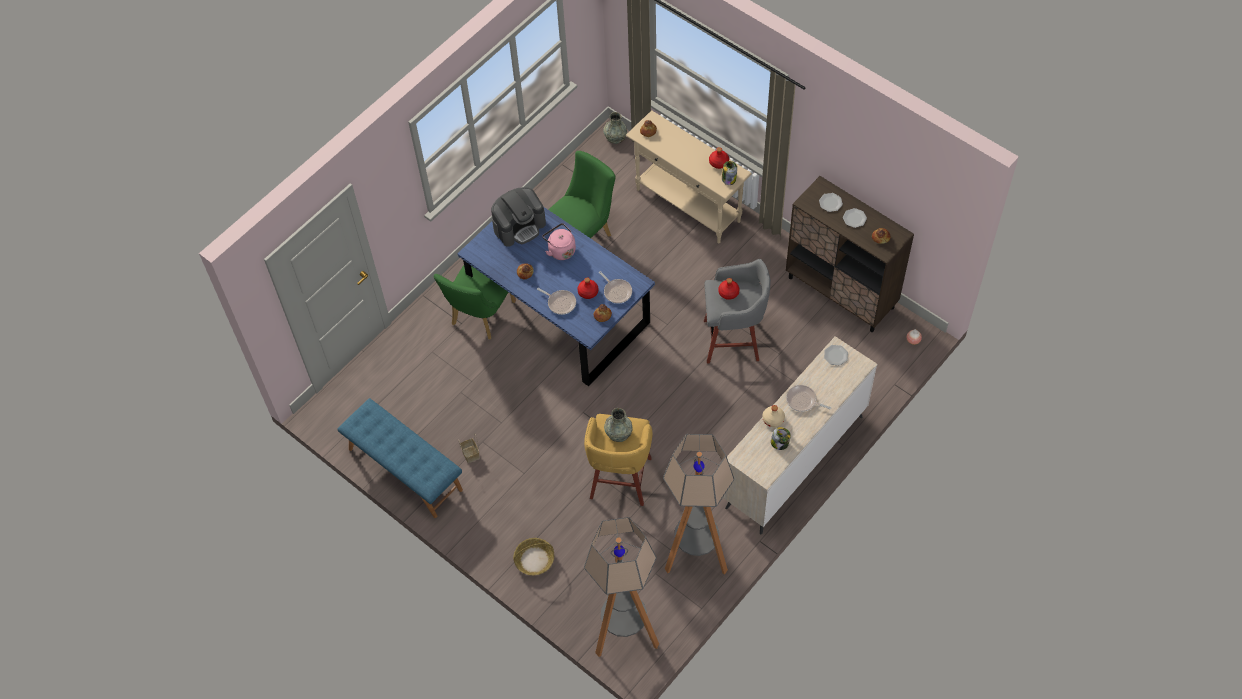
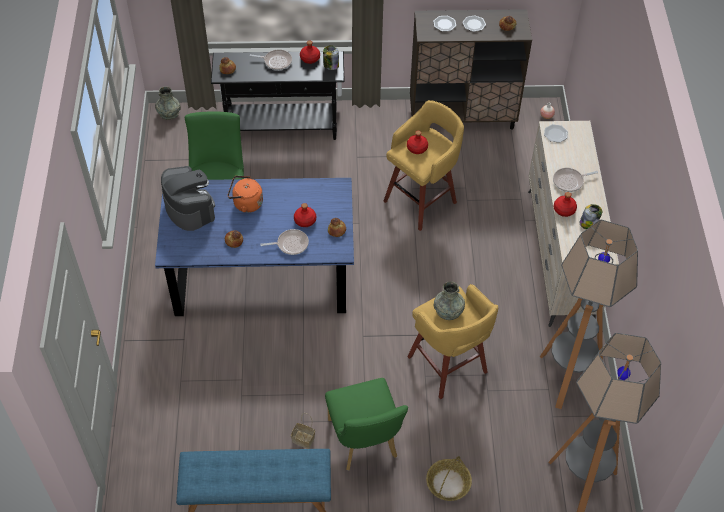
camera: 45 degrees left, 5 degrees down
green chair [434,265,516,339] -> green chair moved to [325,378,408,470]
coffee machine [491,187,546,247] -> coffee machine turned 45 degrees counterclockwise [161,166,215,231]
pink kettle [542,223,576,260] -> orange kettle [228,176,263,213]
frying pan [599,271,632,304] -> frying pan moved to [250,49,292,70]
beige console table [626,110,752,243] -> black console table [211,51,345,140]
grey stool [704,259,771,363] -> yellow stool [384,100,464,231]
beige bottle [762,405,785,427] -> red bottle [554,192,577,217]

